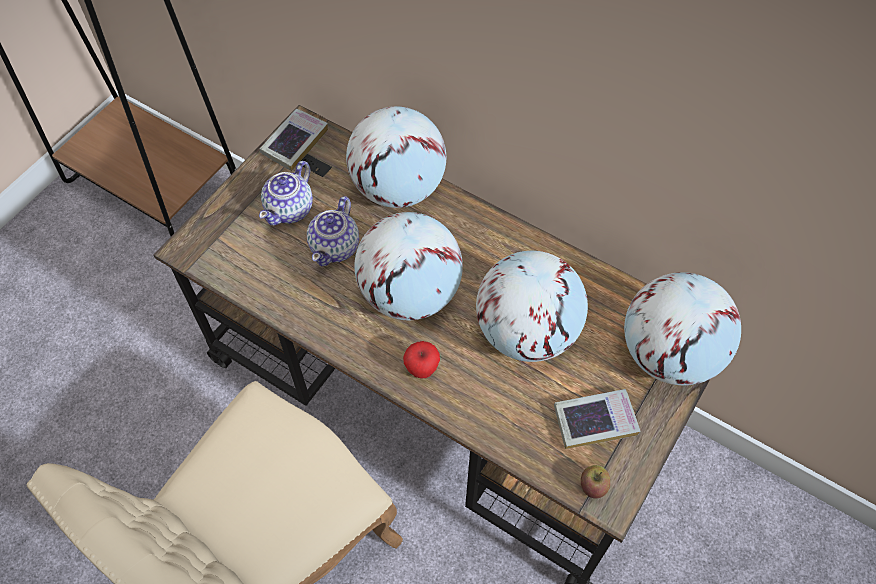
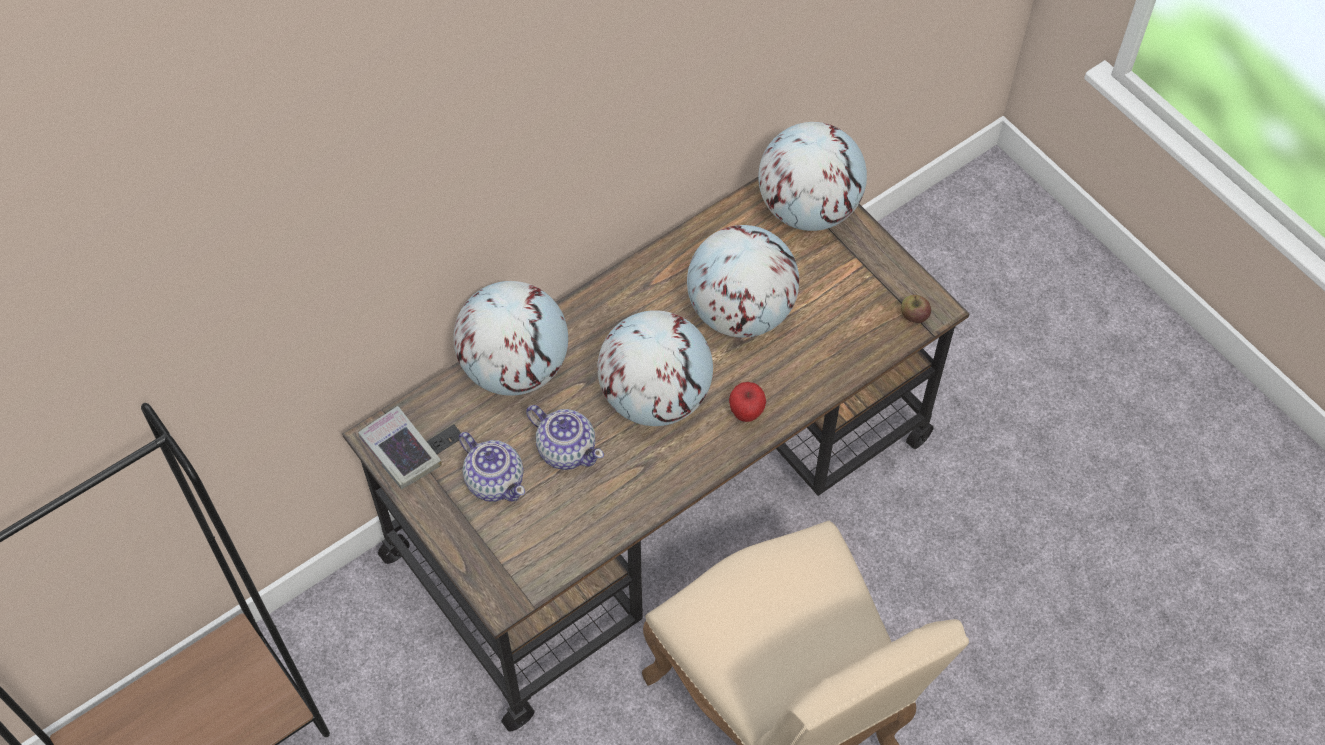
camera: 70 degrees left, 0 degrees up
book [554,389,640,449] -> none

